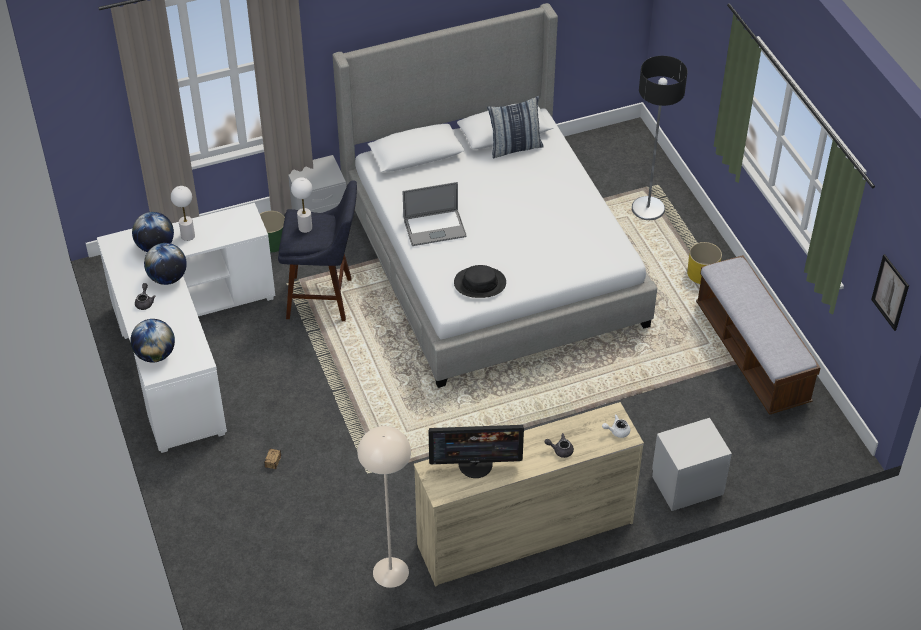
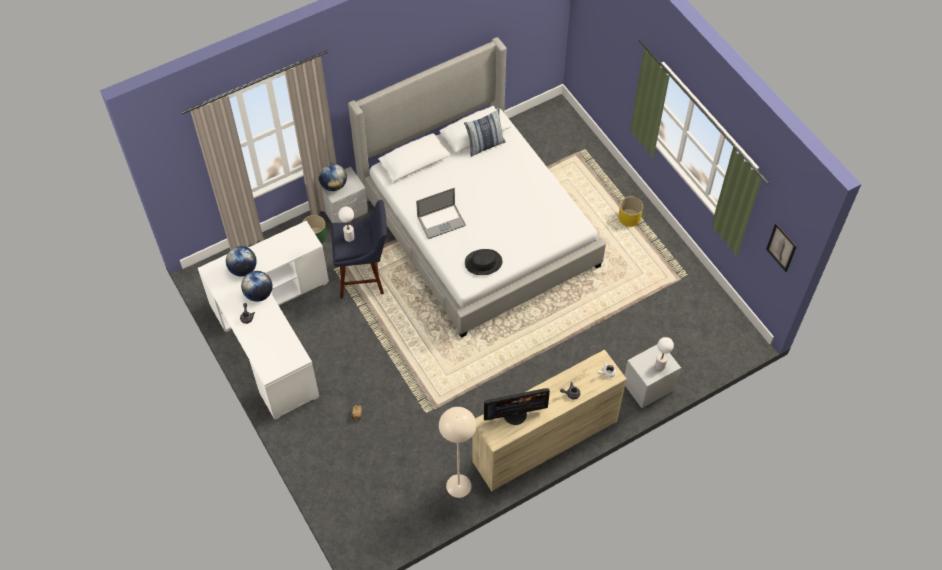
camera: 10 degrees left, 10 degrees up
globe [130,319,175,362] -> globe moved to [319,163,347,191]
white table lamp [171,186,195,241] -> white table lamp moved to [655,337,674,370]
floor lamp [632,56,687,220] -> none
bench [696,255,821,415] -> none

